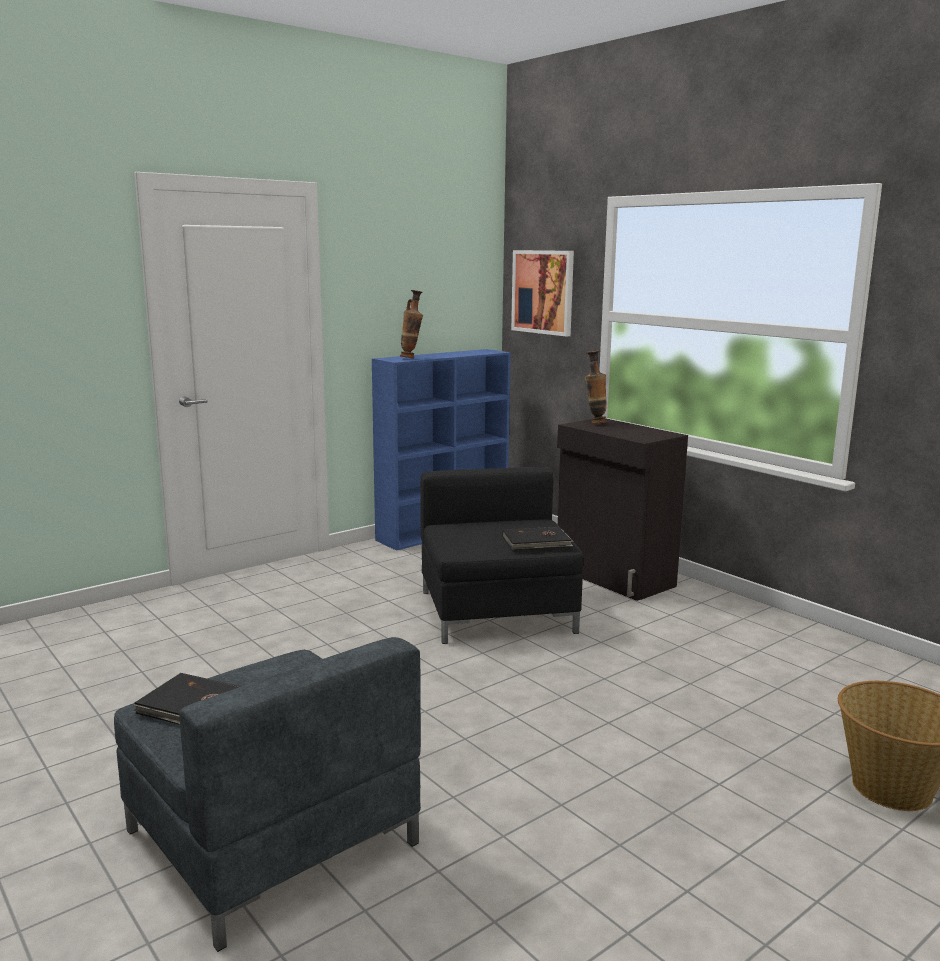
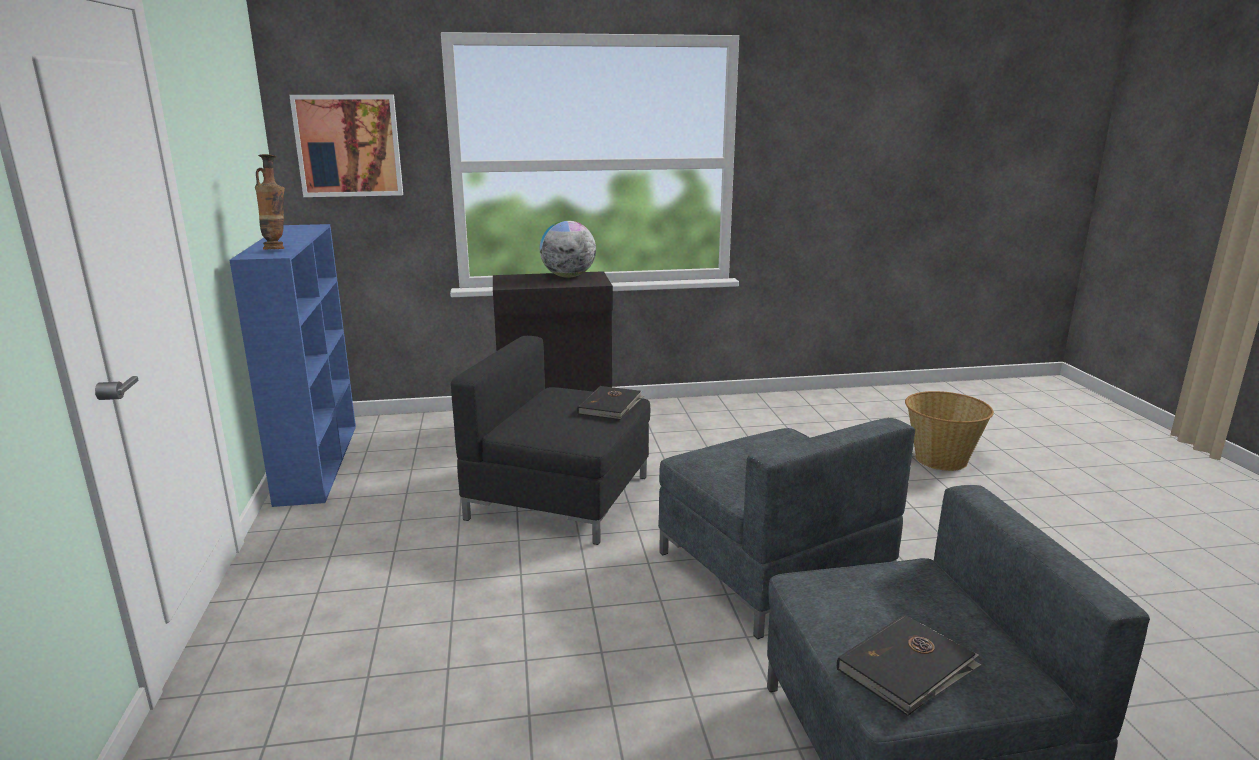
camera: 60 degrees left, 5 degrees up
vase [585,351,607,424] -> none
none -> globe [540,220,596,278]
none -> grey armchair [658,418,915,639]

